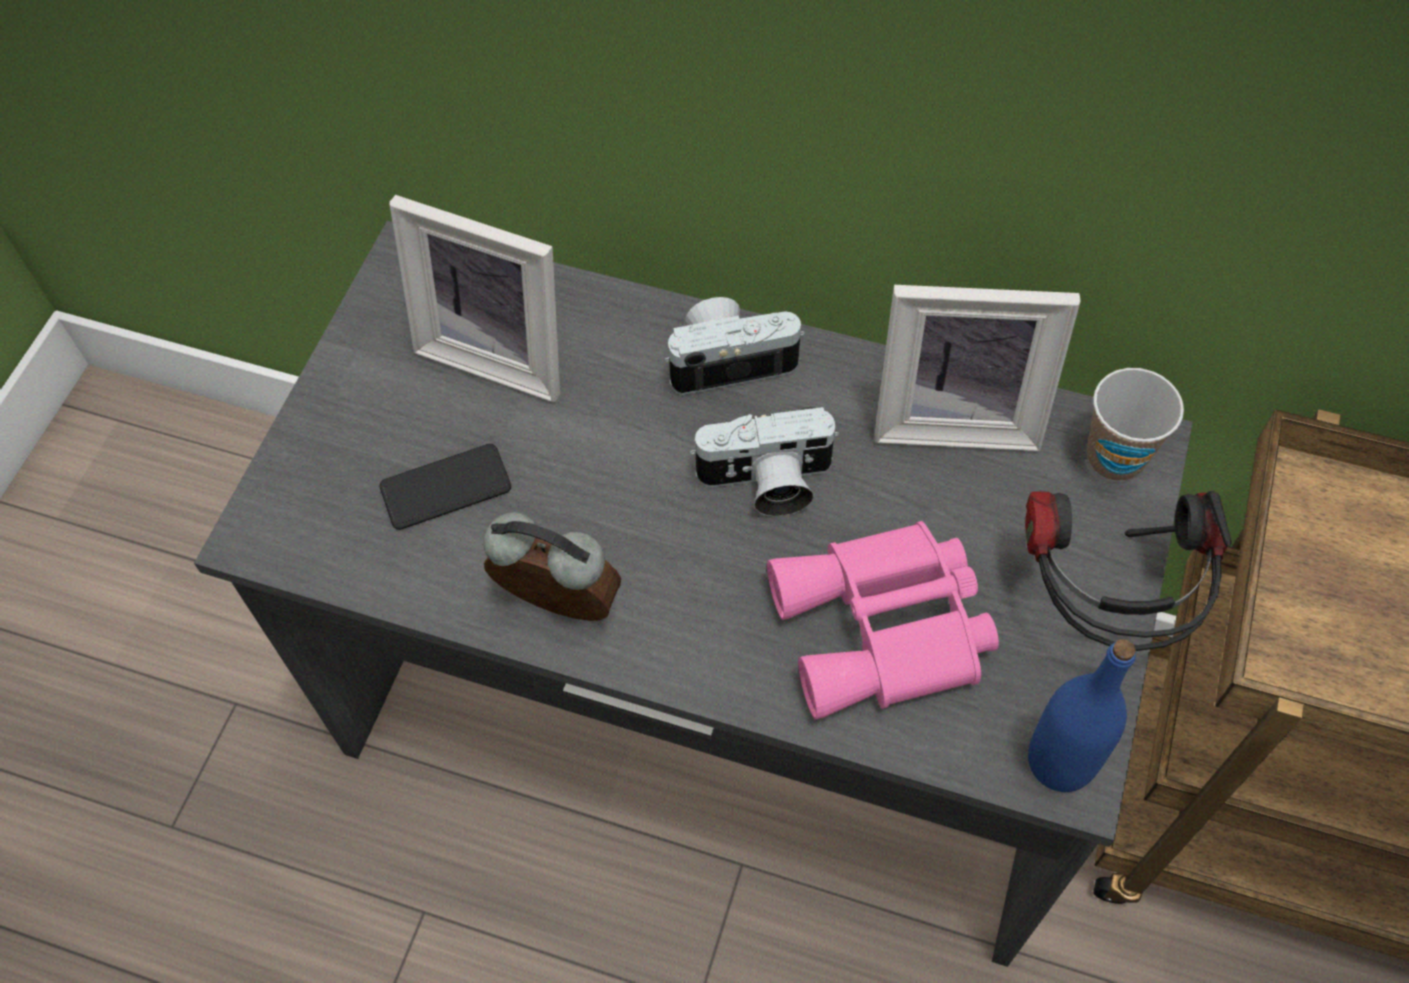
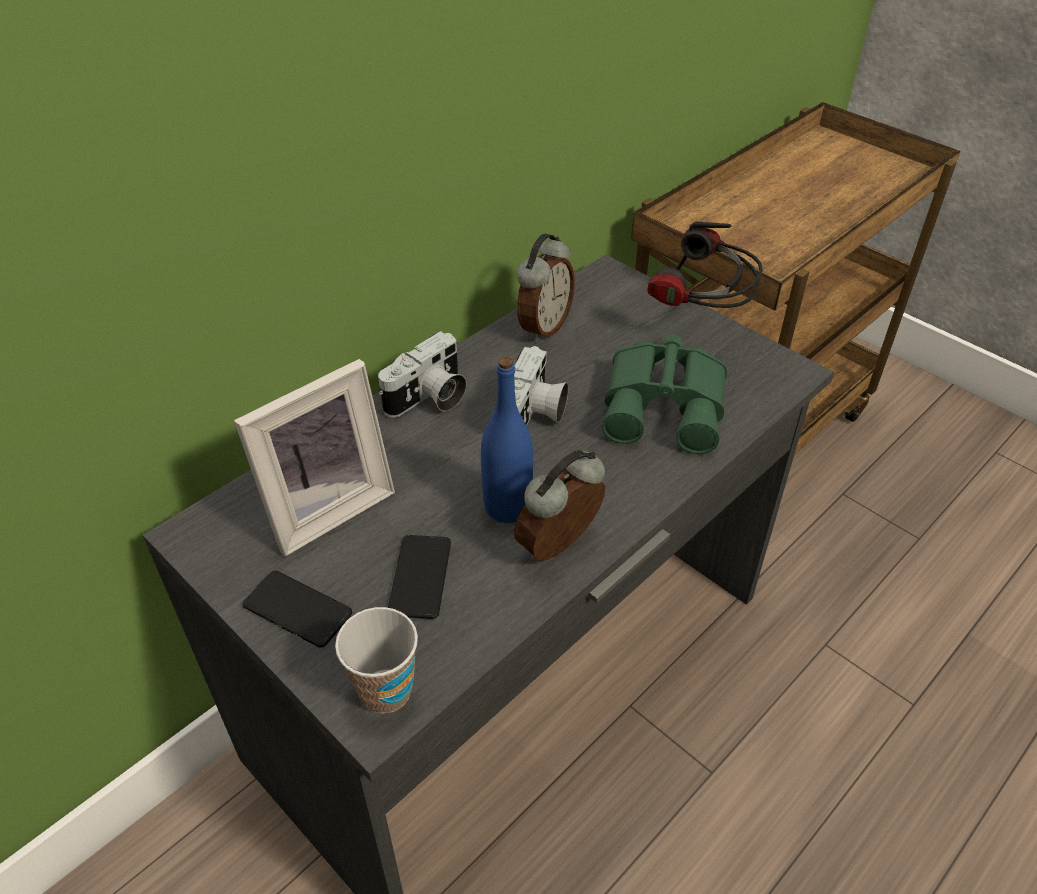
camera: 65 degrees left, 15 degrees down
camera [664,297,805,395] -> camera turned 150 degrees counterclockwise [378,331,467,417]
pink binoculars [767,521,999,719] -> green binoculars [602,334,727,454]
picture frame [875,285,1080,451] -> alarm clock [517,234,575,342]
blue bottle [1028,639,1136,792] -> blue bottle moved to [481,357,533,523]
cup [1087,368,1184,482] -> cup moved to [335,607,418,714]
none -> phone [242,571,352,647]

